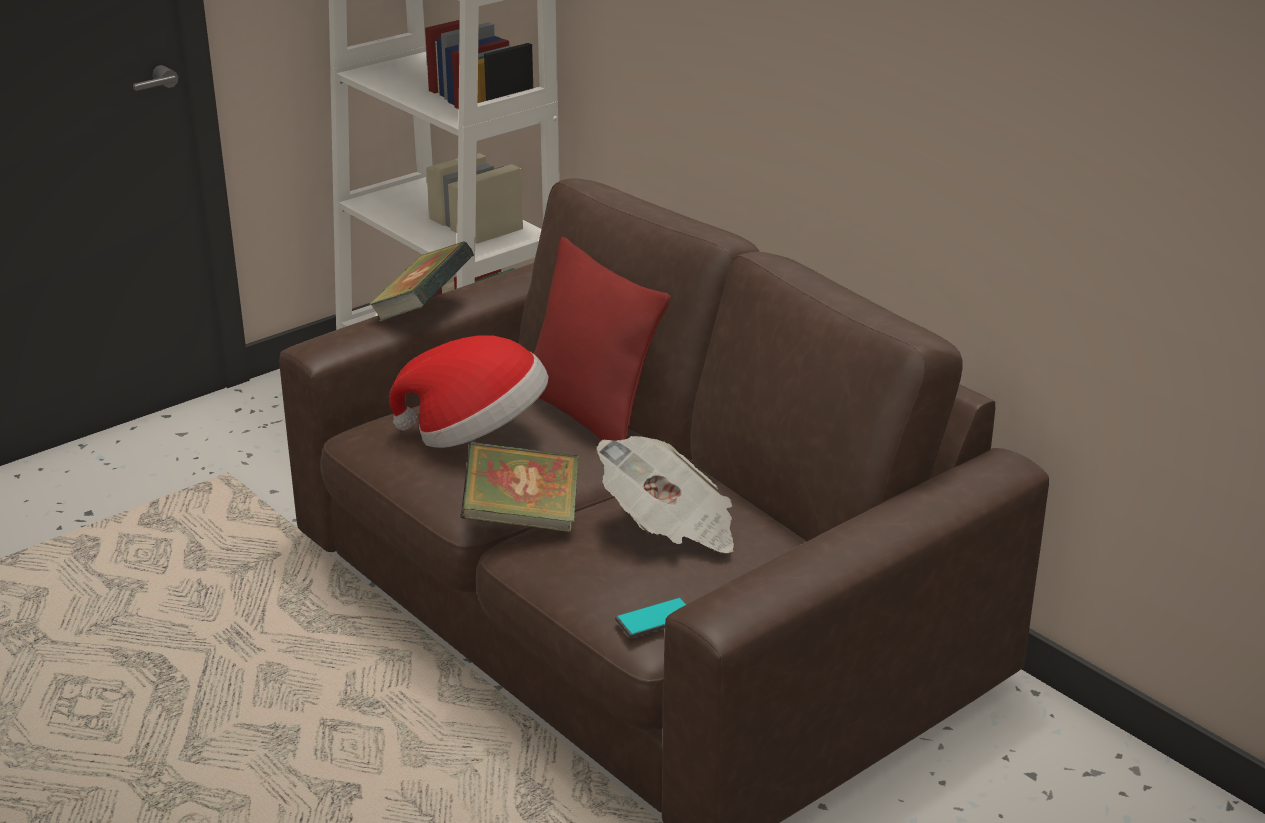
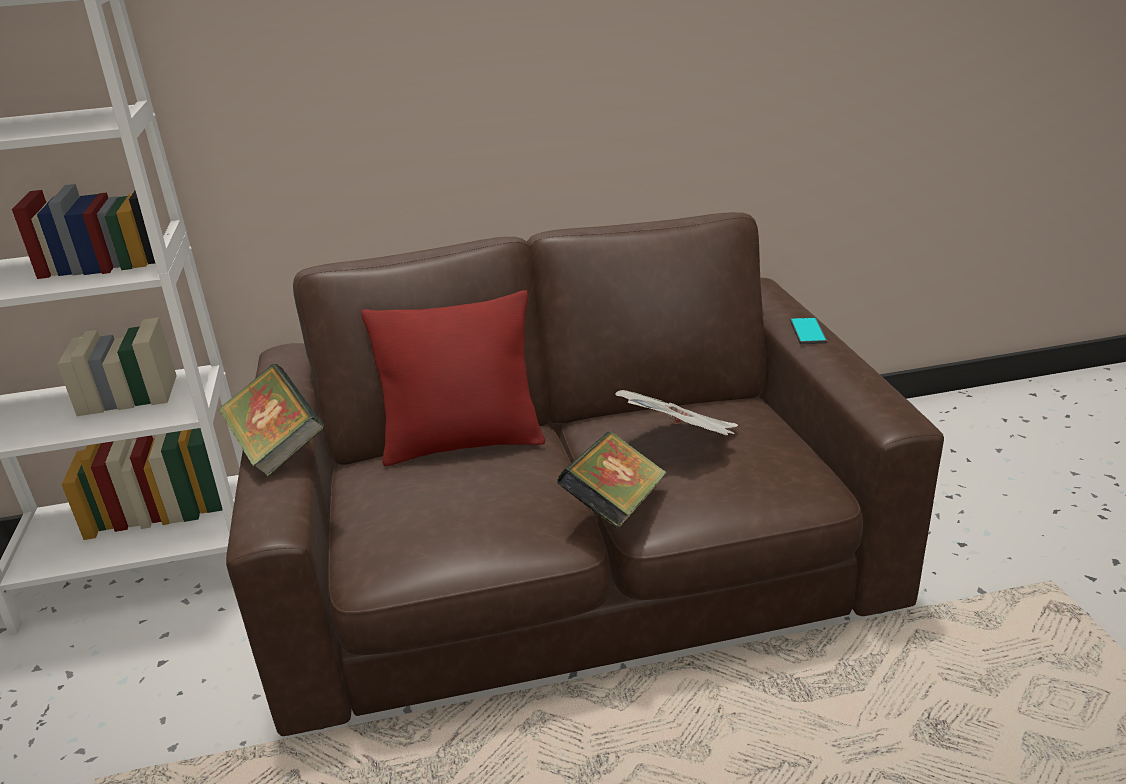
camera: 60 degrees left, 0 degrees up
hat [389,335,549,448] -> none
phone [615,597,687,638] -> phone moved to [790,317,827,344]

